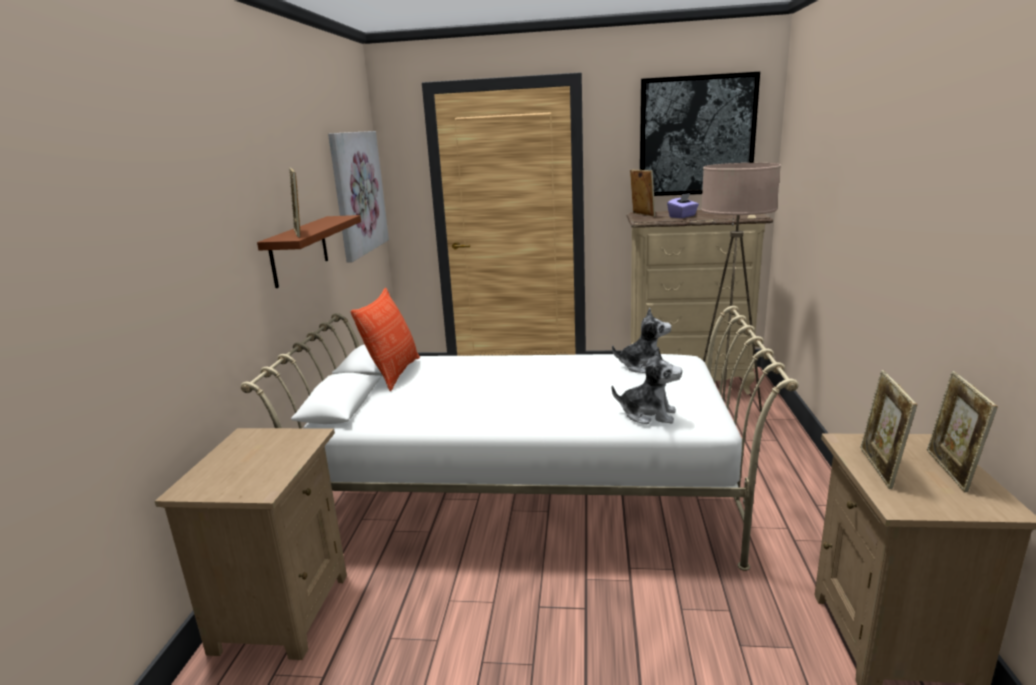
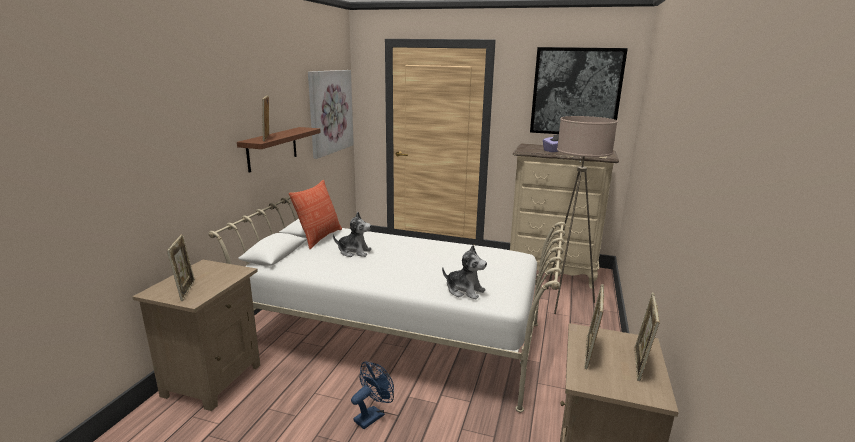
camera: 10 degrees right, 0 degrees up
plush toy [612,308,671,373] -> plush toy moved to [333,212,371,257]
picture frame [630,170,655,217] -> picture frame moved to [167,234,195,301]
none -> blue fan [351,362,394,429]

